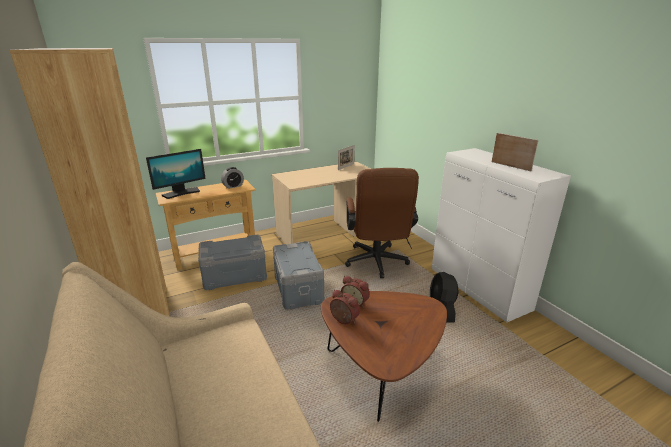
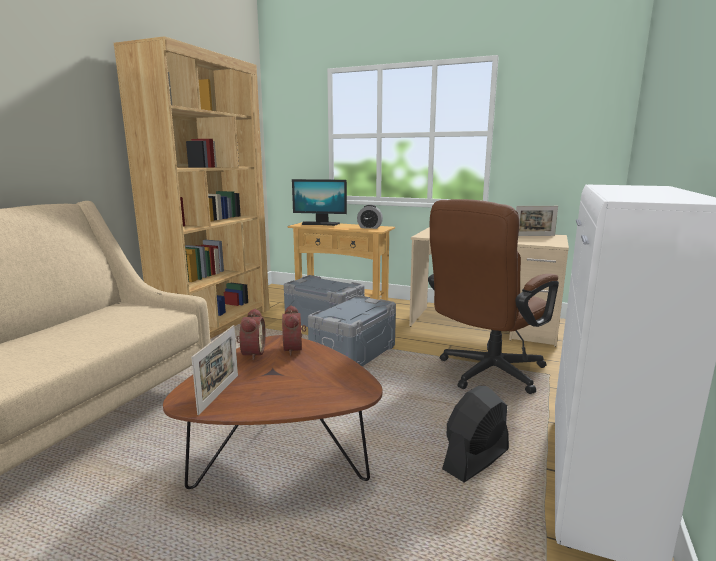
camera: 50 degrees right, 10 degrees down
picture frame [492,133,539,171] -> picture frame moved to [191,325,238,415]

